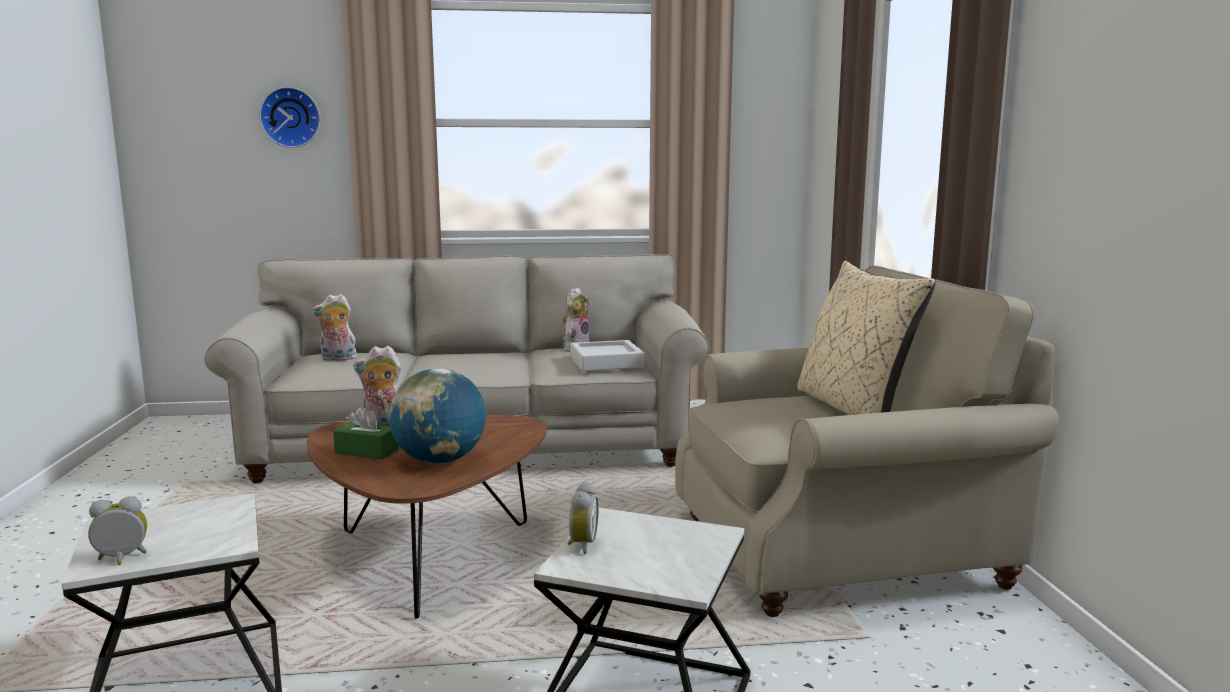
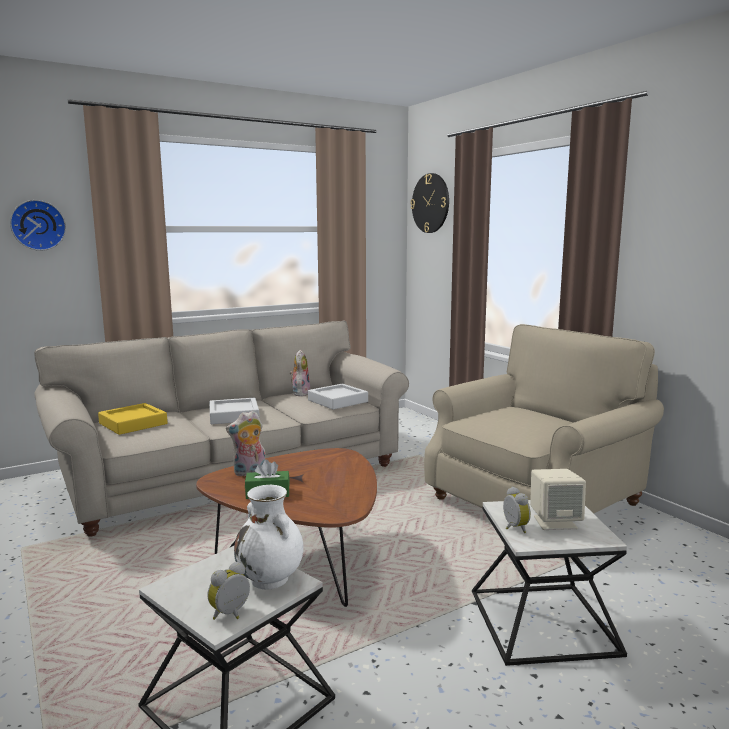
camera: 25 degrees left, 0 degrees up
plush toy [312,294,357,361] -> yellow tray [98,403,168,435]
globe [389,368,486,464] -> none
beige pillow [797,261,936,415] -> none
none -> grey tray [209,398,260,424]
none -> white vase [234,485,304,589]
none -> wall clock [410,173,449,233]
none -> beige speaker [530,469,586,530]

